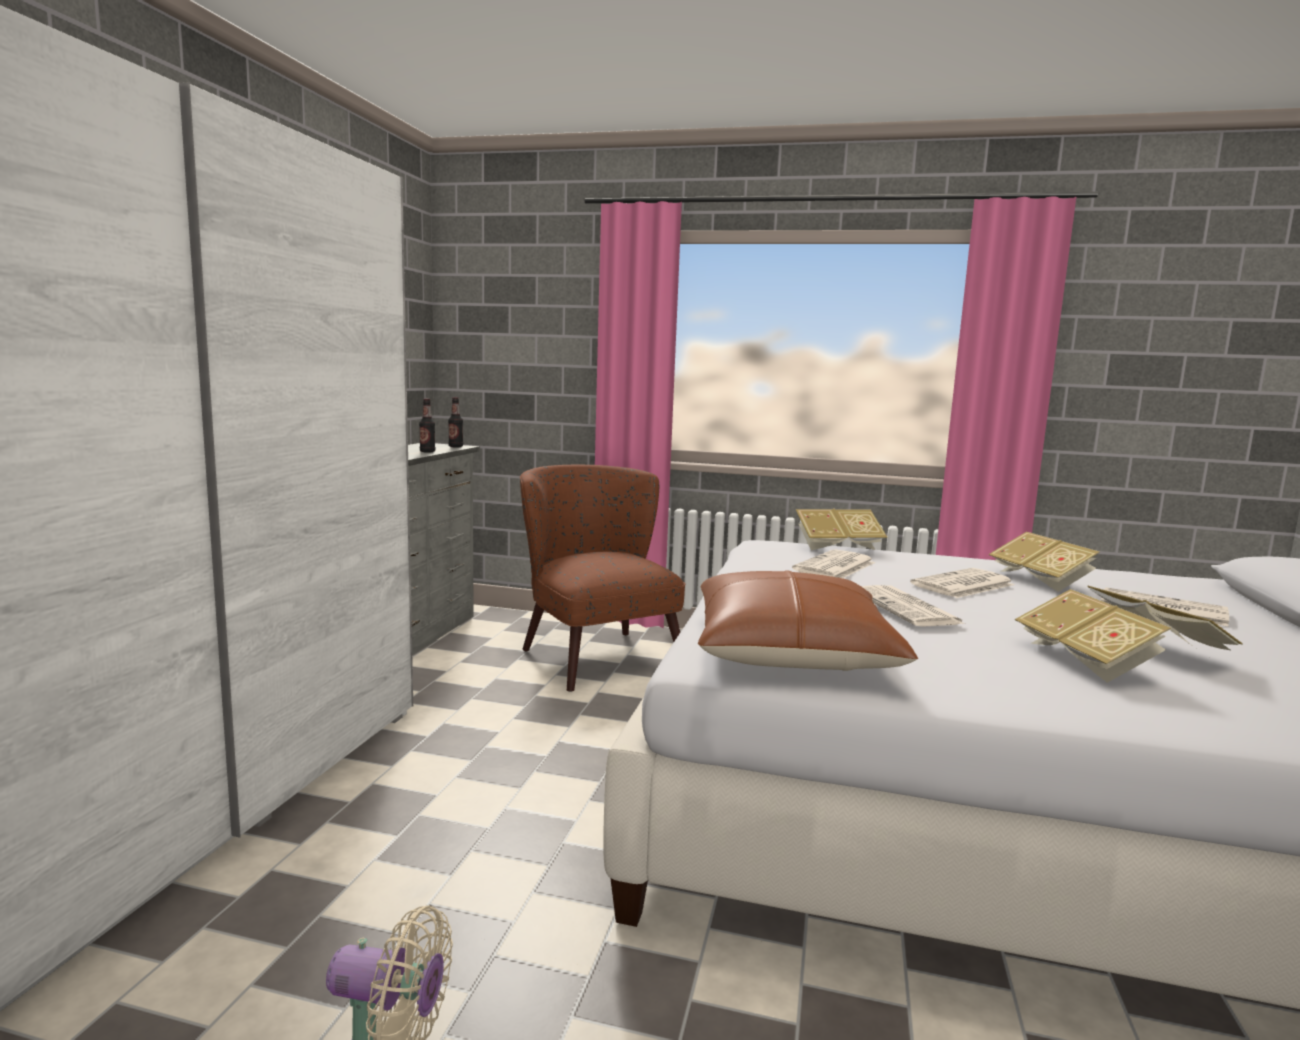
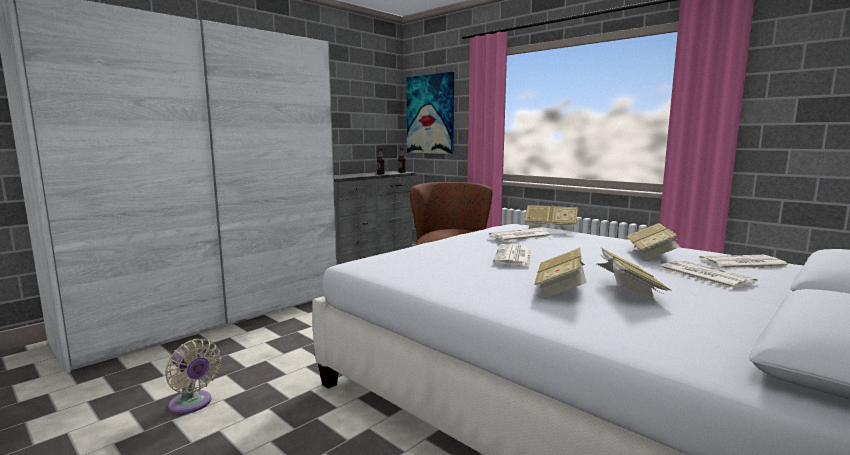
camera: 30 degrees right, 0 degrees up
brown pillow [698,570,918,671] -> none
newspaper [910,568,1014,598] -> newspaper moved to [699,255,790,269]
none -> picture [406,72,454,154]

